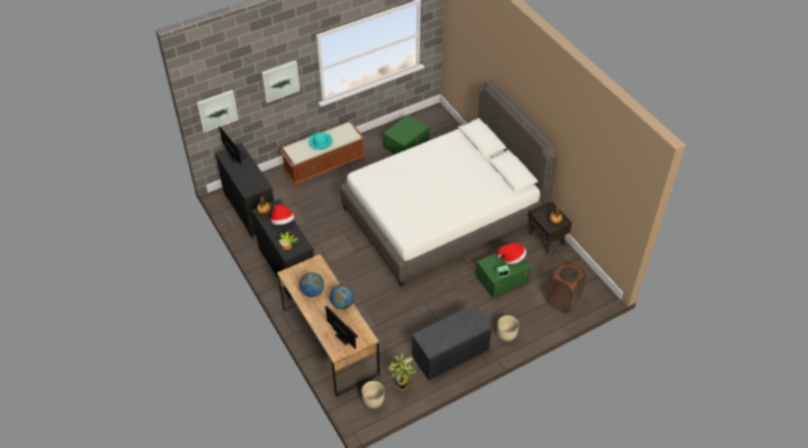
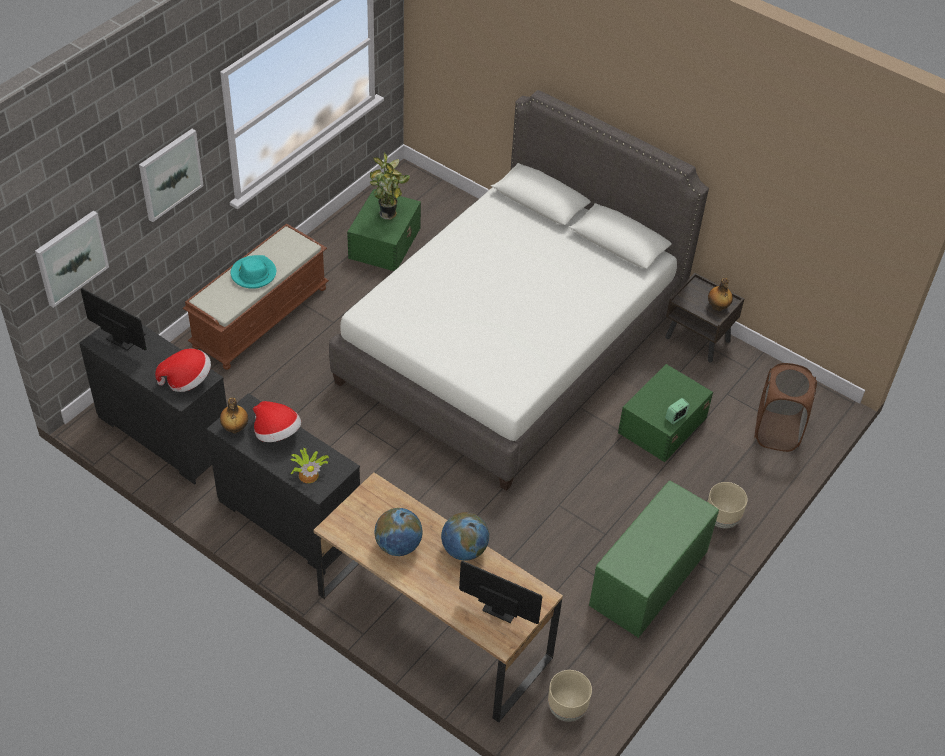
camera: 25 degrees left, 0 degrees up
potted plant [388,354,416,391] -> potted plant moved to [370,152,410,220]
grey bench [412,305,492,380] -> green bench [589,480,719,638]
hat [497,243,526,264] -> hat moved to [155,349,211,392]

